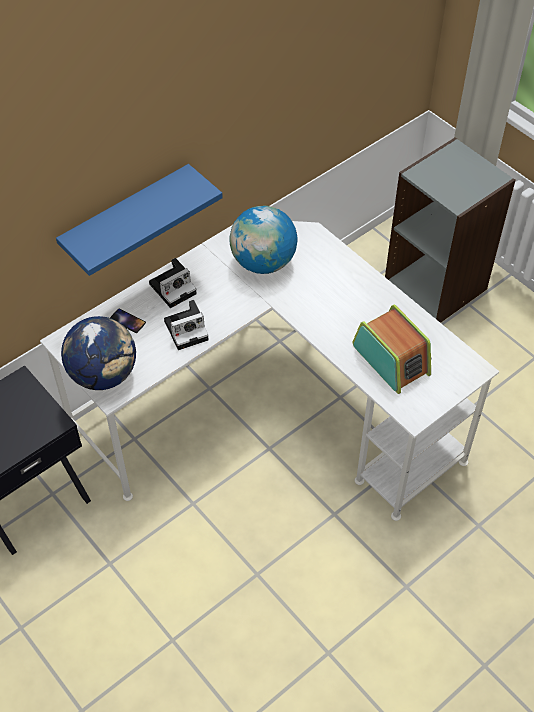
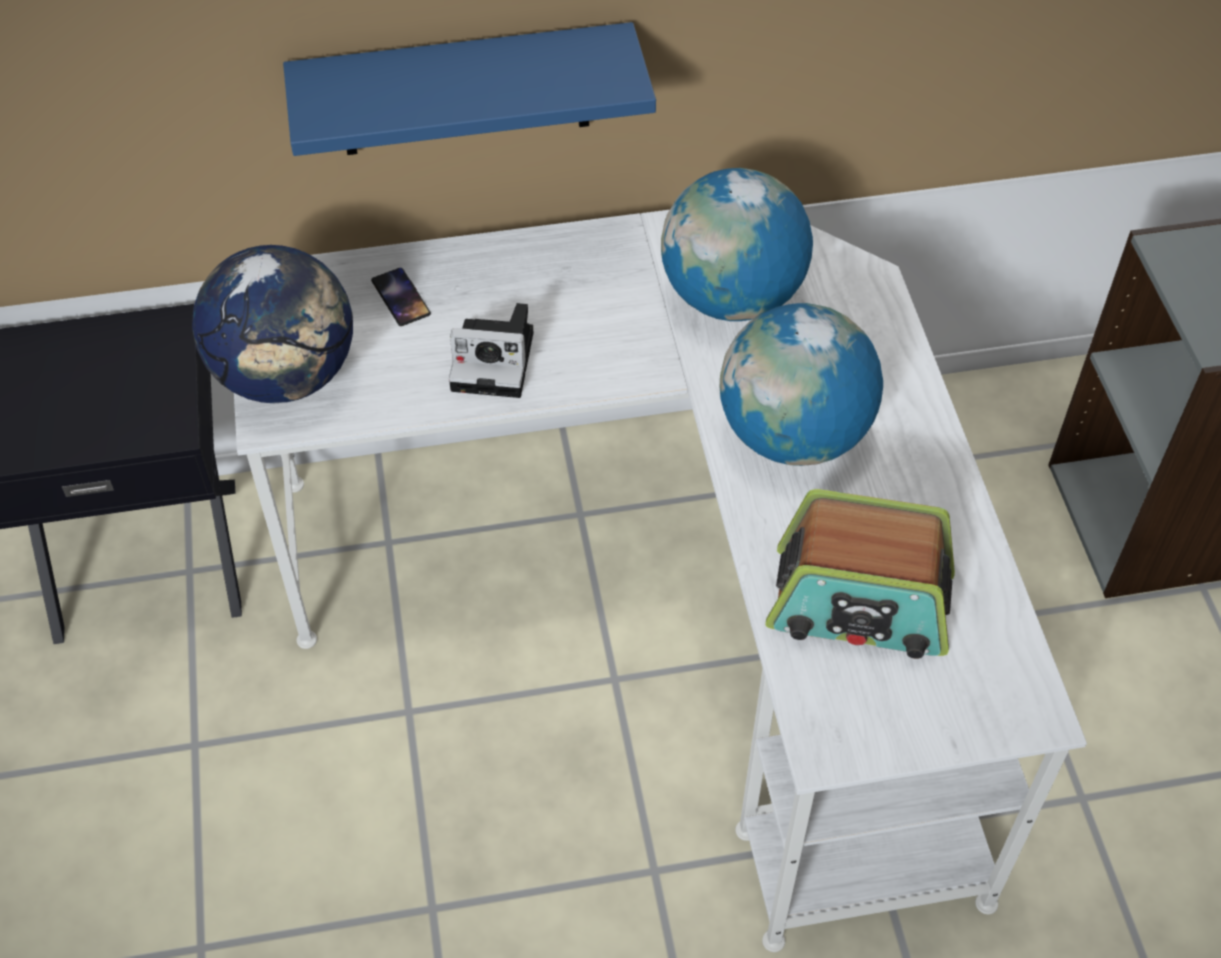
camera: 30 degrees right, 0 degrees up
camera [149,258,197,308] -> none
radio [352,305,431,394] -> radio turned 105 degrees clockwise [765,489,955,659]
none -> globe [720,303,883,466]

